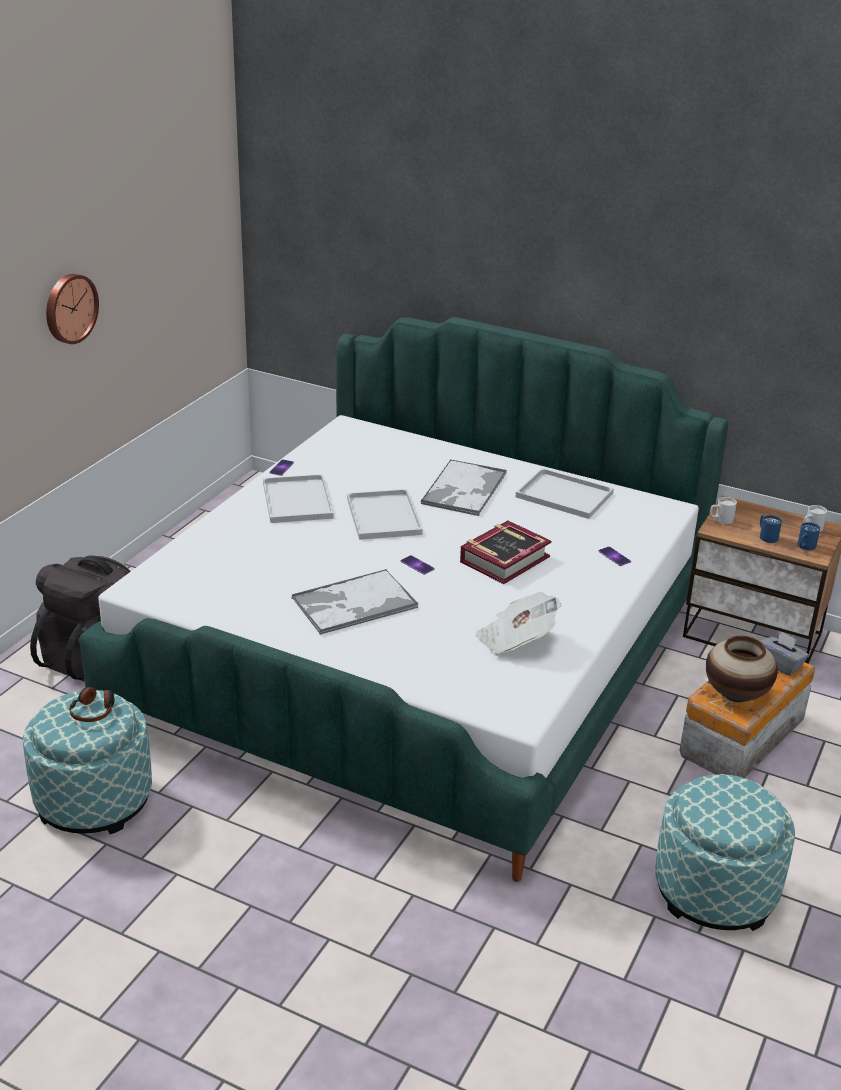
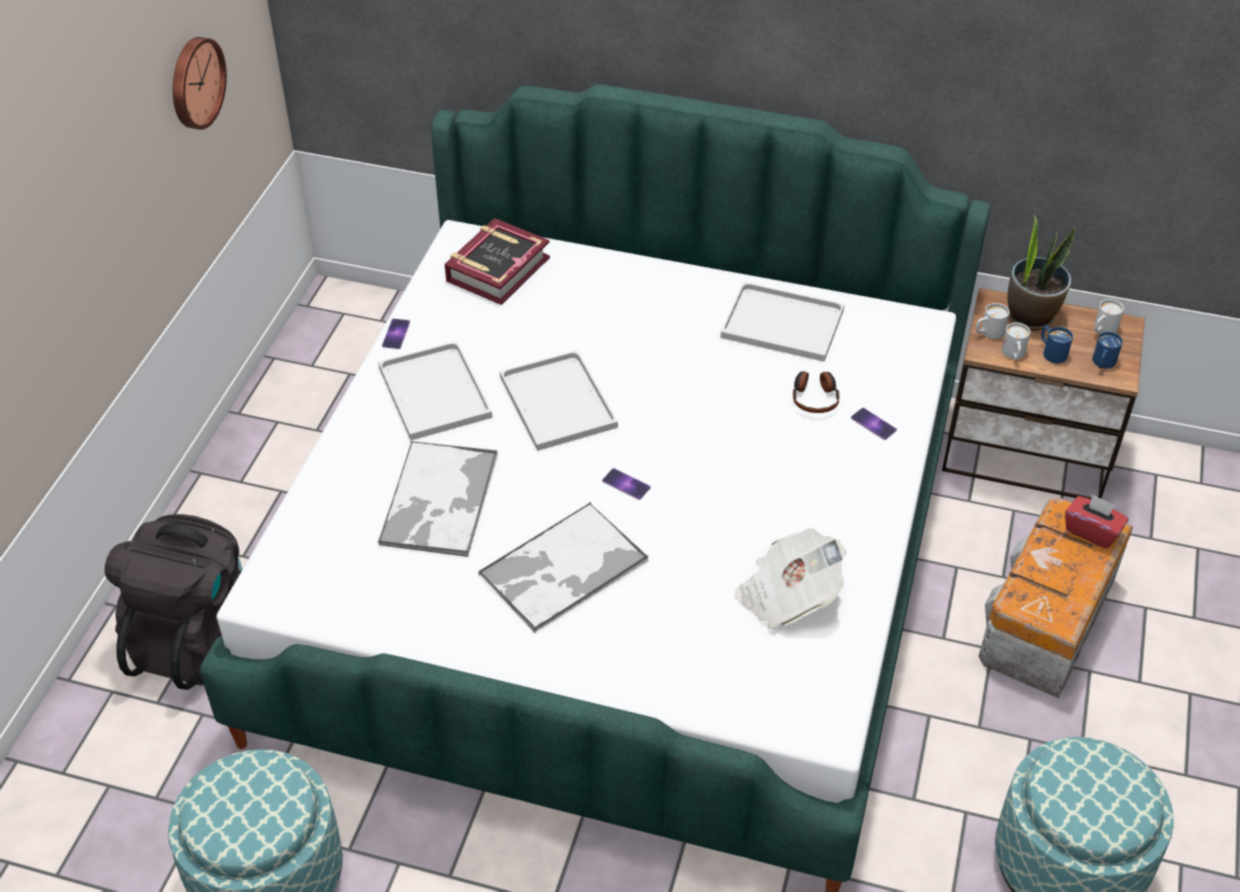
camera: 10 degrees left, 15 degrees up
wall clock [46,274,99,344] -> wall clock moved to [173,37,227,130]
headphones [69,687,114,722] -> headphones moved to [793,371,840,413]
tray [420,460,507,516] -> tray moved to [377,441,498,557]
book [460,520,551,584] -> book moved to [445,218,550,305]
vase [706,636,778,702] -> none
grey tissue box [760,631,809,676] -> red tissue box [1065,494,1128,549]
none -> white mug [1002,322,1030,360]
none -> potted plant [1007,215,1075,331]

